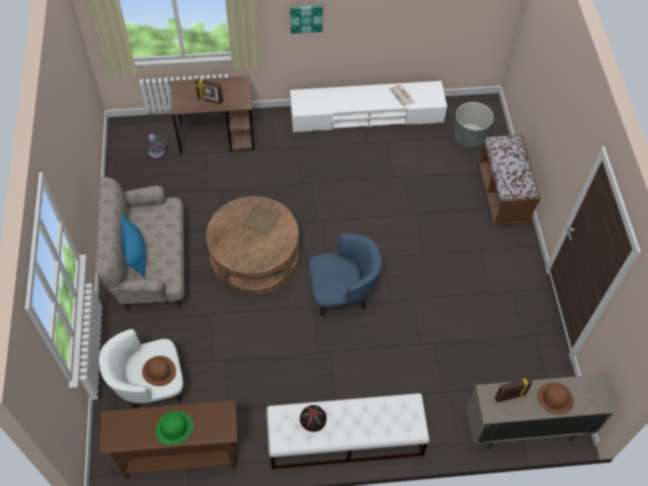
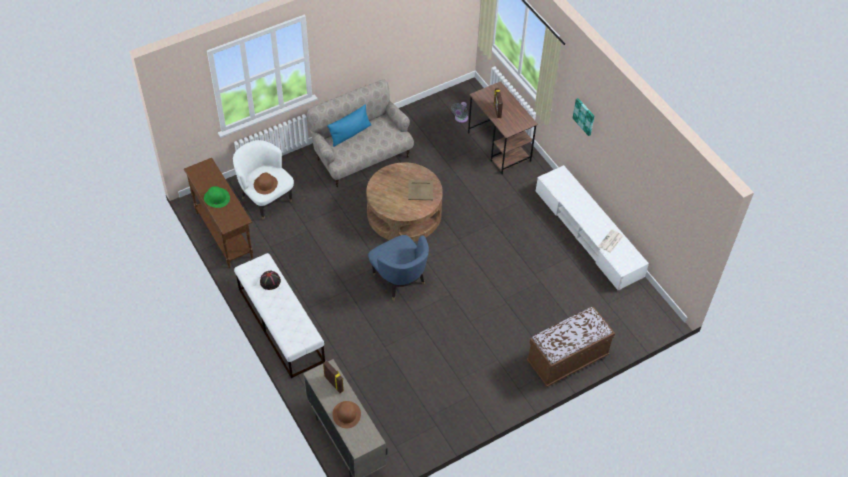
camera: 65 degrees right, 5 degrees down
grey planter [453,102,494,149] -> none

